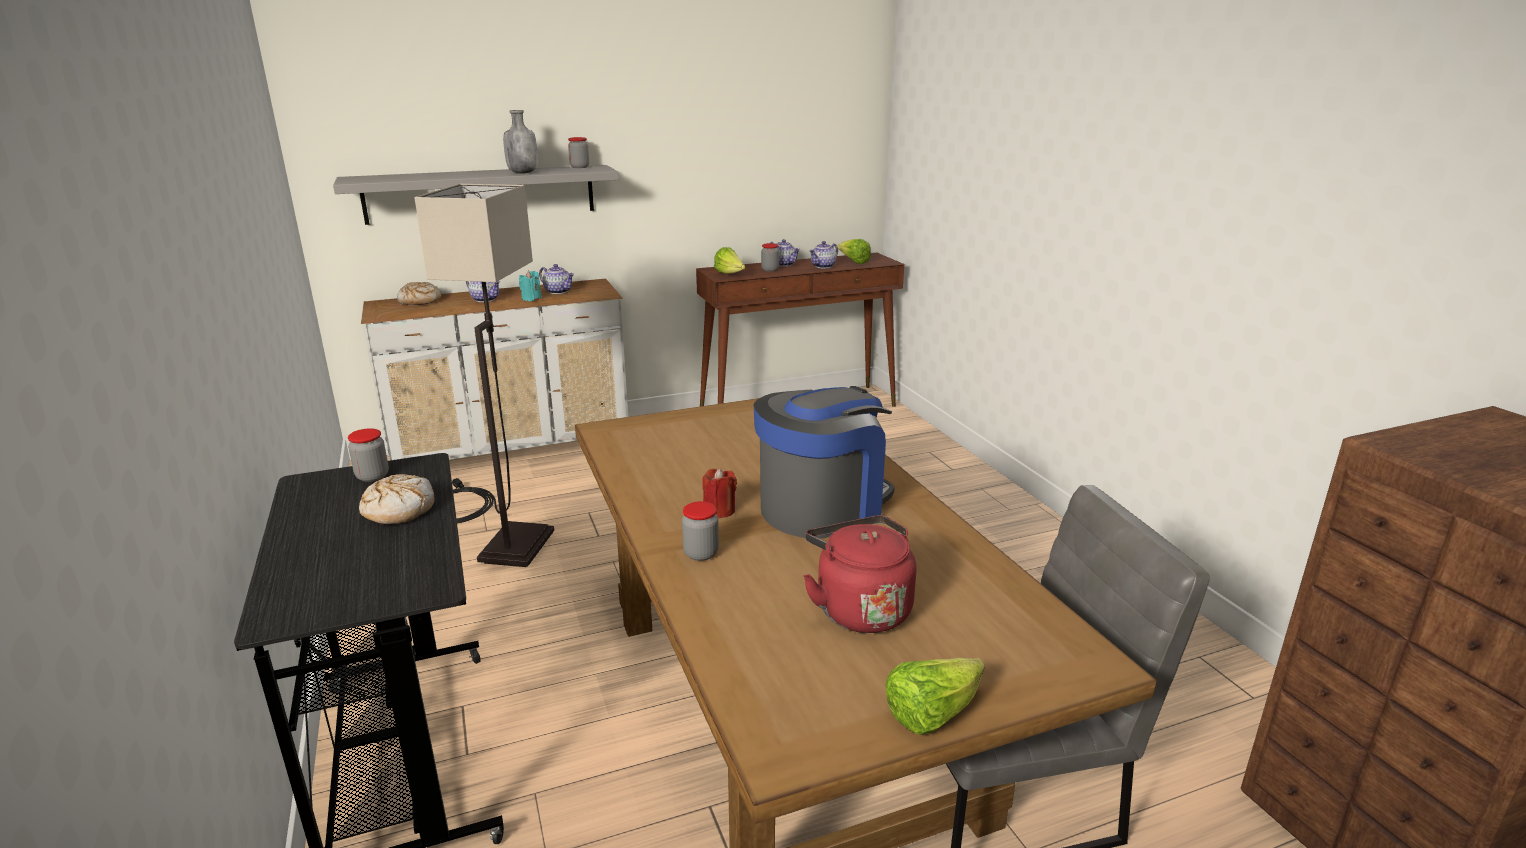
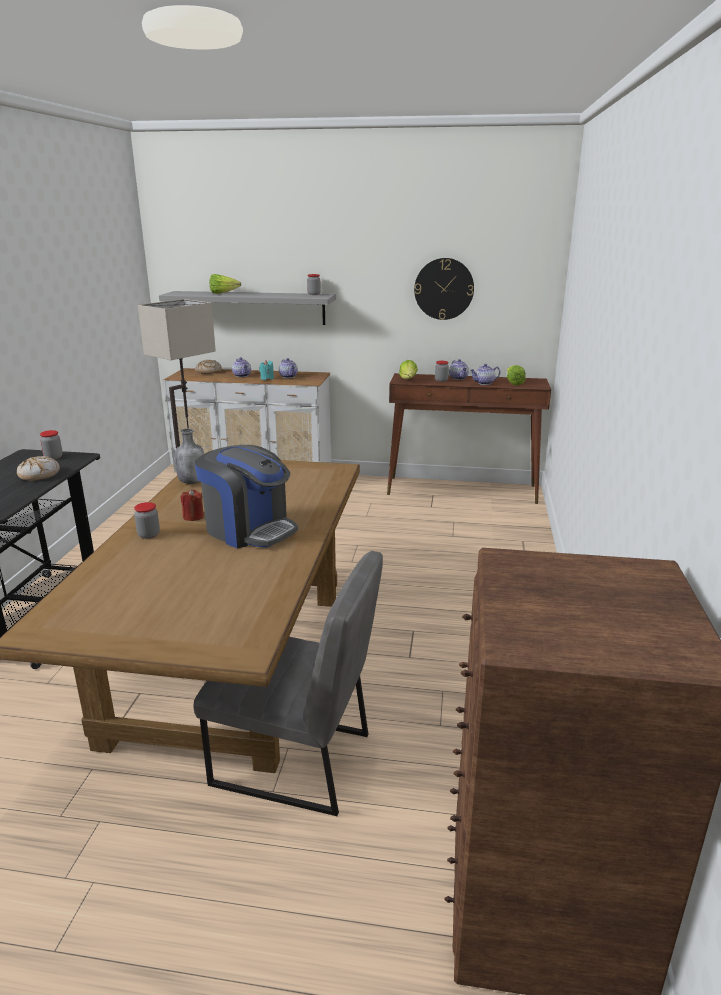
camera: 30 degrees right, 0 degrees up
grey bottle [503,110,538,173] -> grey bottle moved to [174,429,204,484]
coffee machine [753,386,895,539] -> coffee machine turned 45 degrees clockwise [195,445,298,548]
red kettle [804,515,916,633] -> none
lettuce [885,658,985,735] -> lettuce moved to [209,274,241,294]
none -> wall clock [414,258,474,320]

